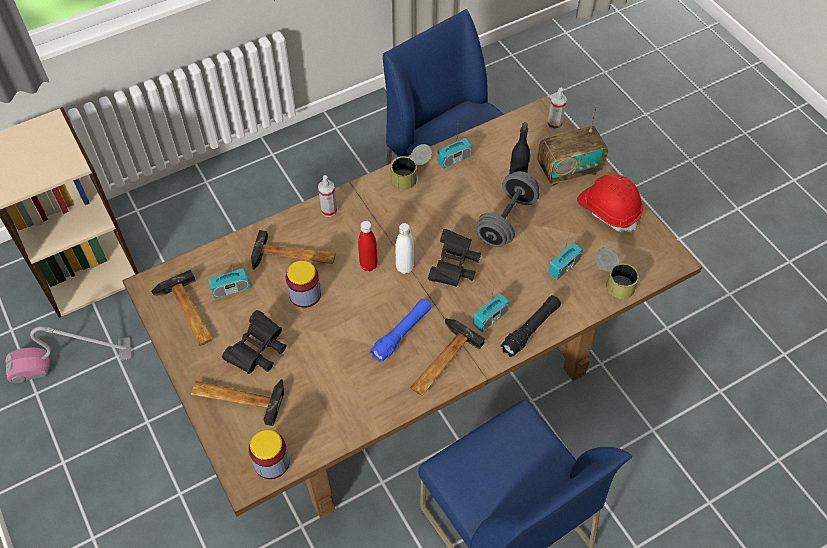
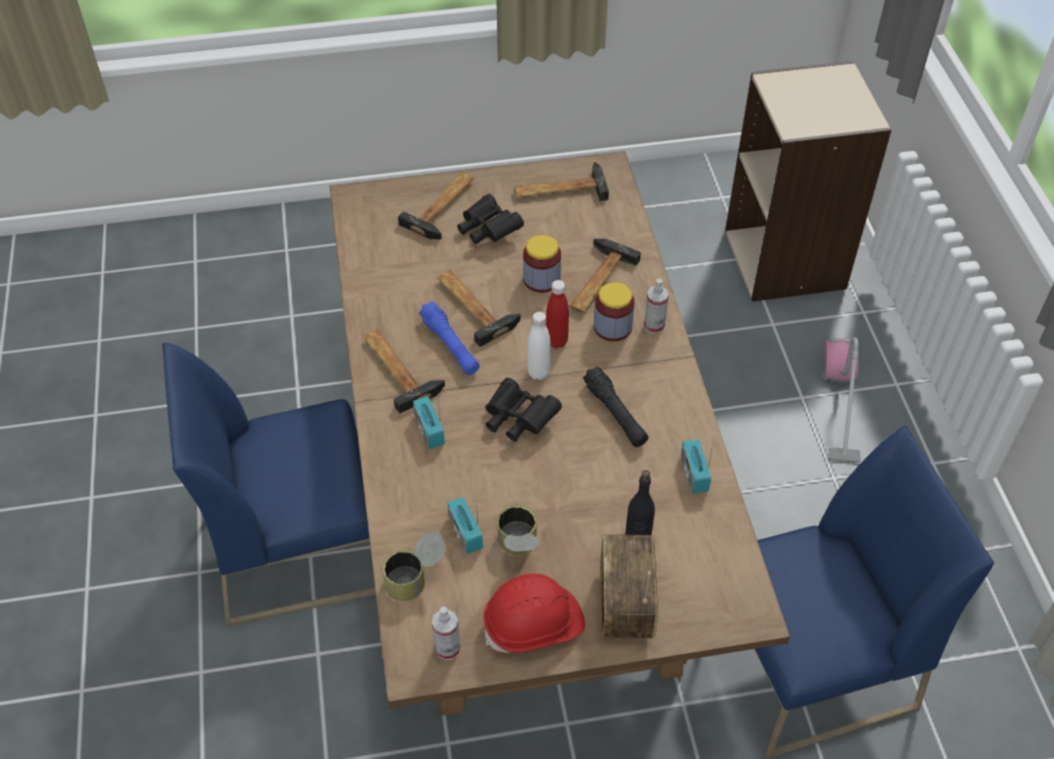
camera: 110 degrees right, 5 degrees down
vacuum cleaner [6,326,132,383] -> vacuum cleaner moved to [822,337,861,463]
radio [208,254,250,299] -> none
jar [249,429,290,479] -> jar moved to [594,282,635,341]
can [390,144,432,190] -> can moved to [497,505,540,555]
grey dumbbell [477,171,539,247] -> none
black flashlight [500,295,561,357] -> black flashlight moved to [583,366,648,447]
spray bottle [547,88,567,130] -> spray bottle moved to [432,606,460,660]
none -> hammer [437,270,521,347]

